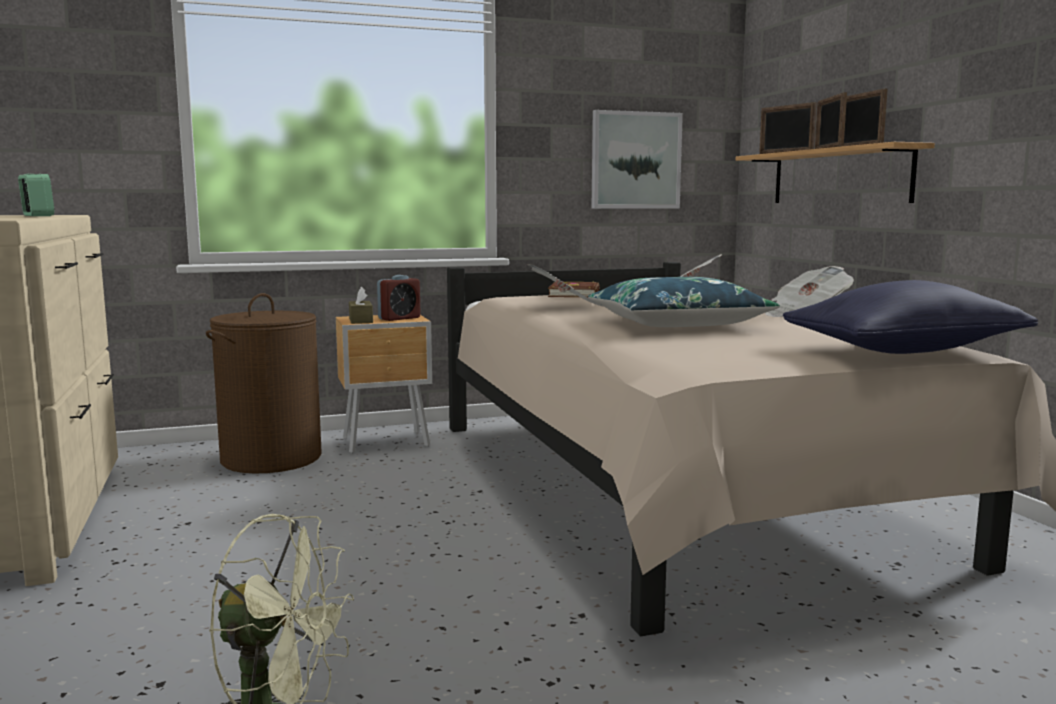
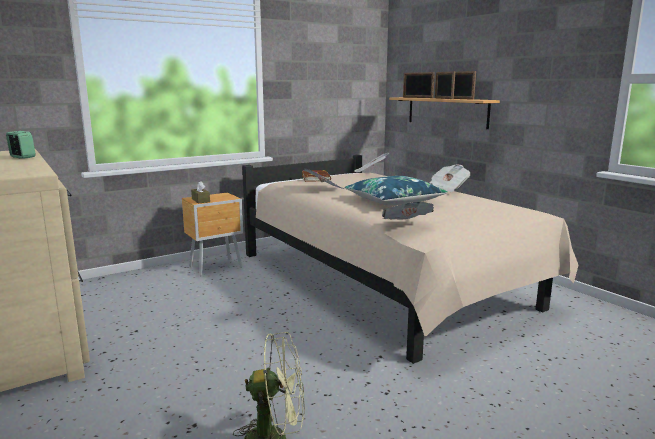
camera: 15 degrees left, 5 degrees up
brown laundry basket [206,293,322,473] -> none
alarm clock [377,275,421,321] -> none
picture [591,110,683,209] -> none
blue pillow [783,280,1038,354] -> none
none -> newspaper [382,202,434,220]

